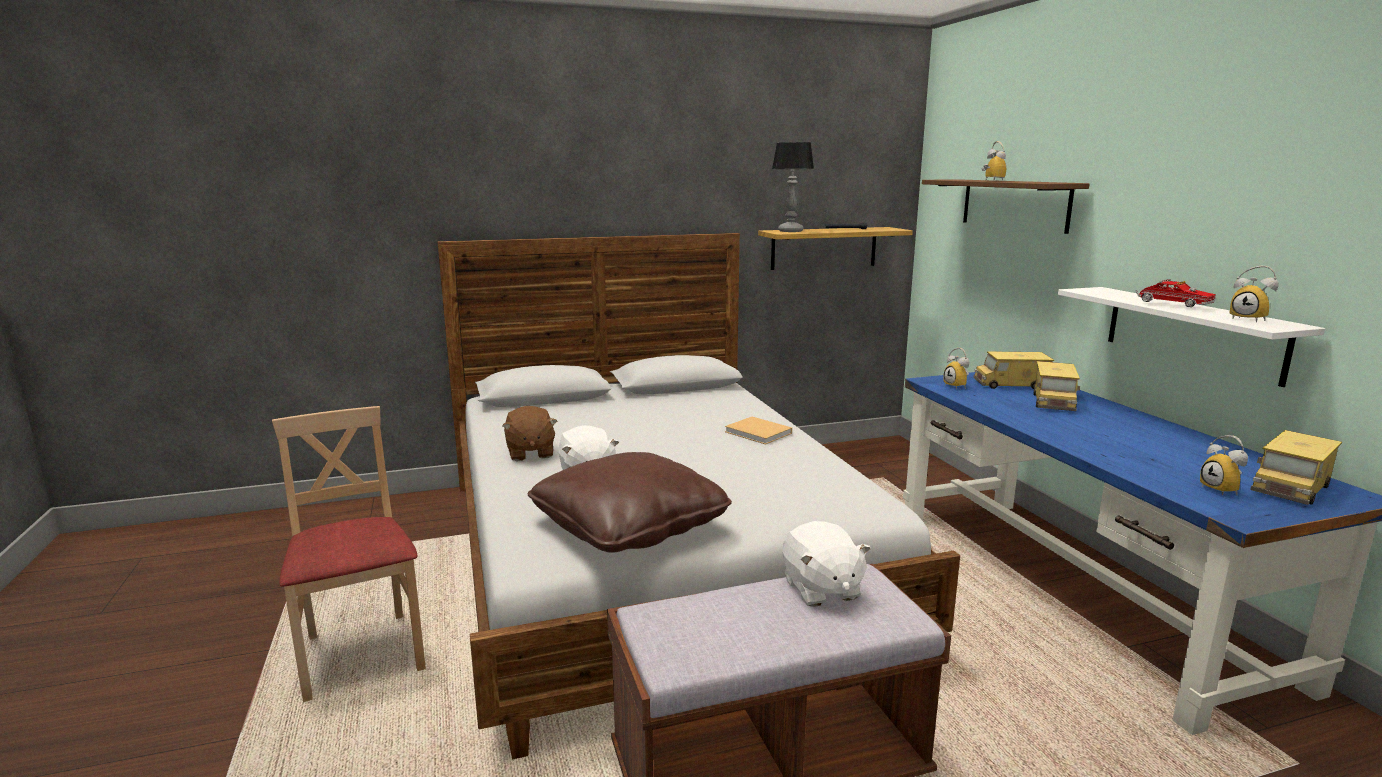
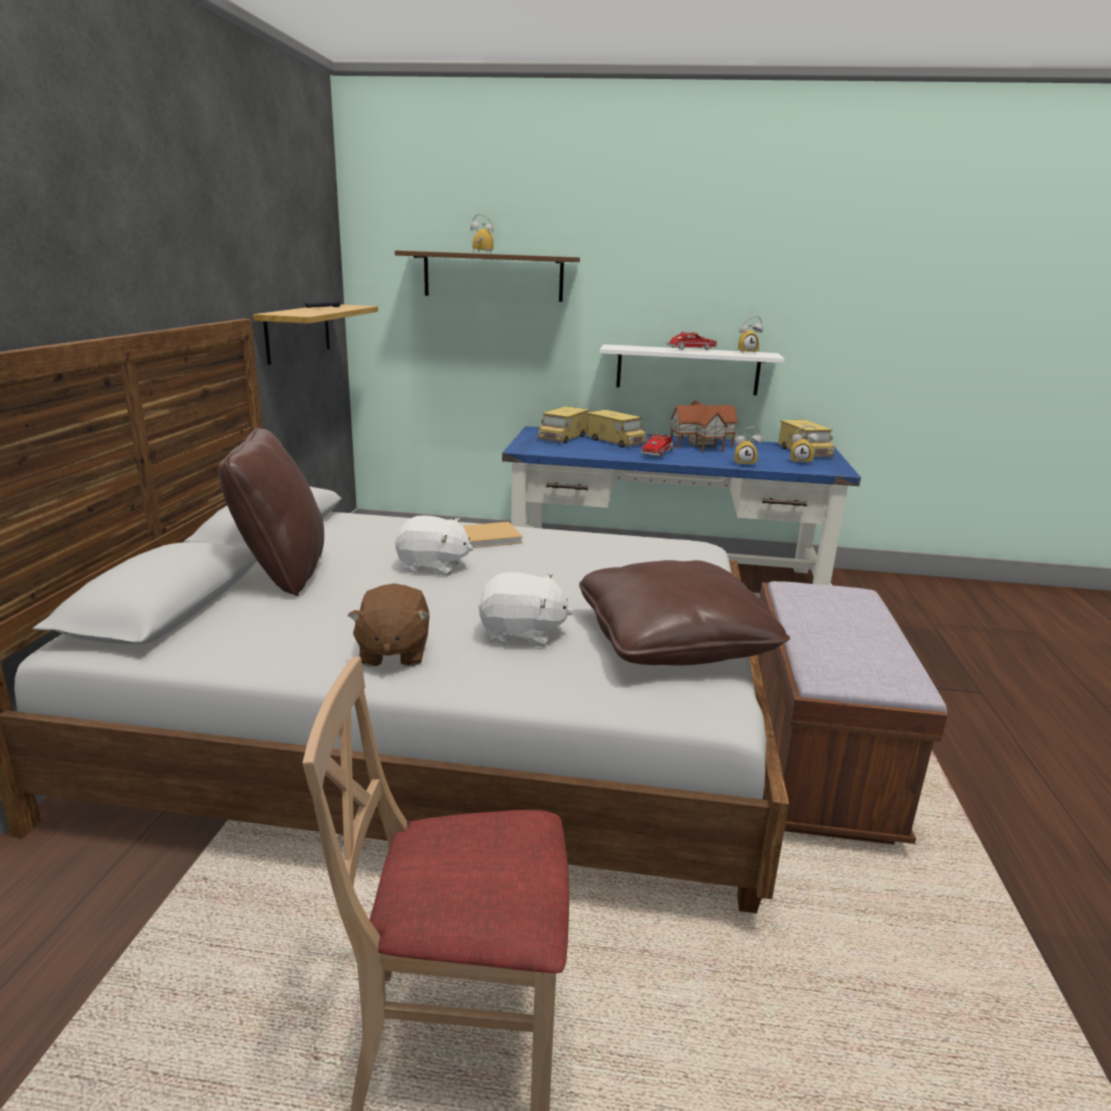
camera: 65 degrees left, 5 degrees up
brown plush toy [503,406,557,461] -> brown plush toy turned 75 degrees clockwise [348,583,430,666]
table lamp [772,142,814,232] -> none
white plush toy [782,521,871,607] -> white plush toy moved to [395,515,473,576]
alarm clock [943,348,969,389] -> alarm clock moved to [734,426,762,466]
none -> brown pillow [219,428,324,596]
none -> toy truck [641,434,674,457]
none -> toy house [670,400,738,452]

